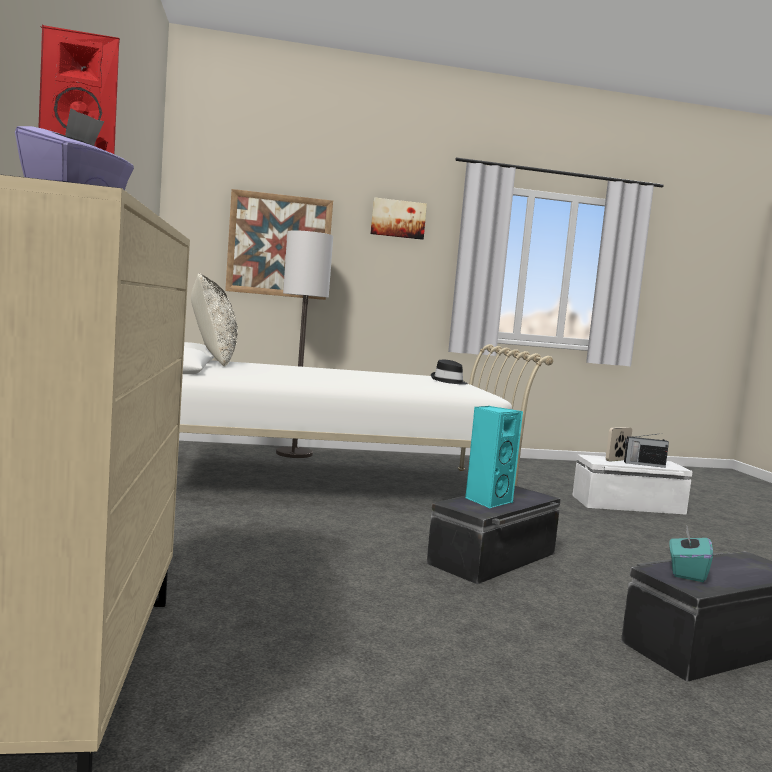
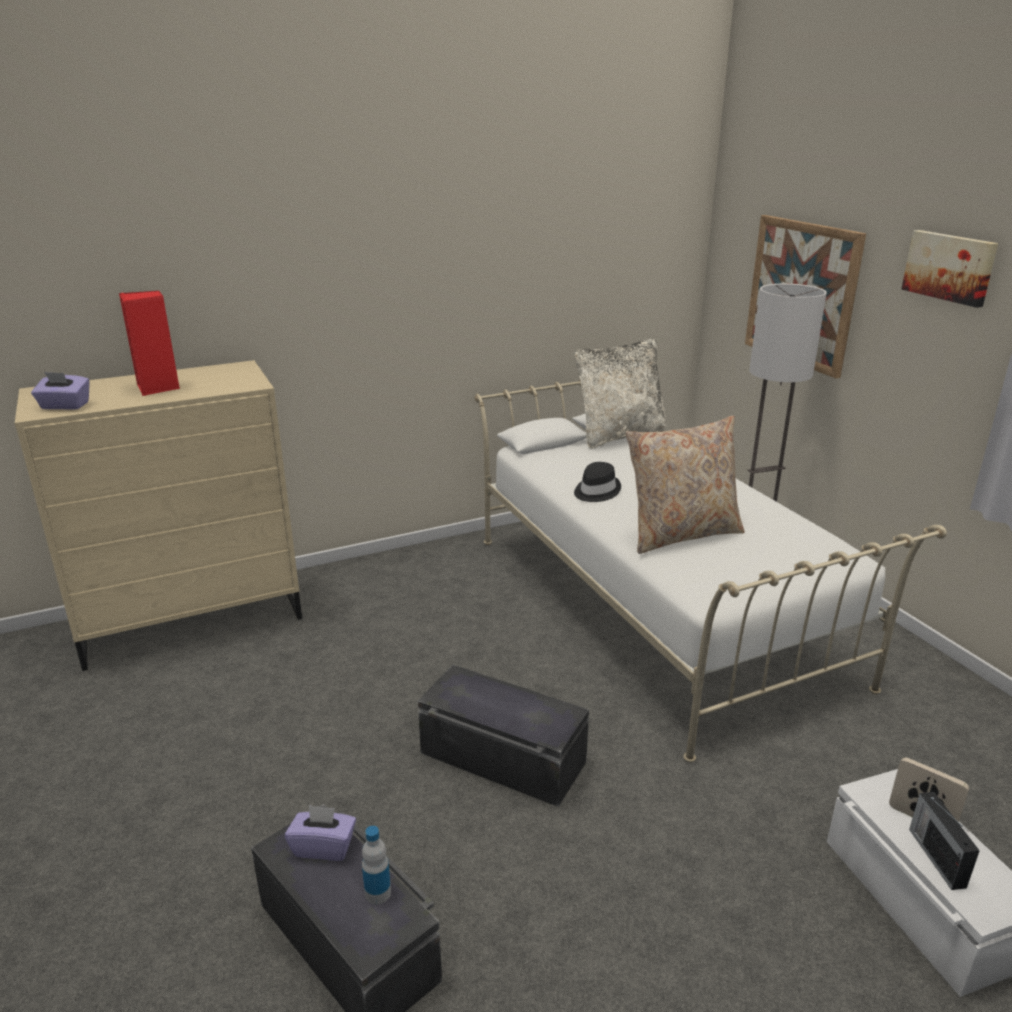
camera: 75 degrees right, 20 degrees up
black hat [431,360,468,385] -> black hat moved to [574,462,621,502]
turquoise speaker [465,406,523,509] -> none
turquoise tissue box [669,526,713,582] -> purple tissue box [285,805,356,861]
none -> bottle [362,826,391,904]
none -> beige pillow [626,416,745,554]

